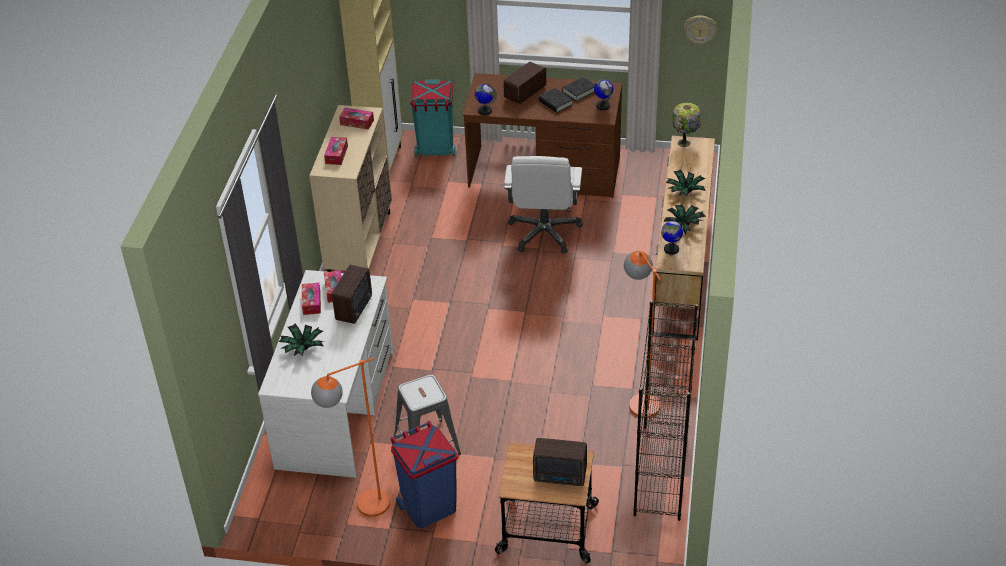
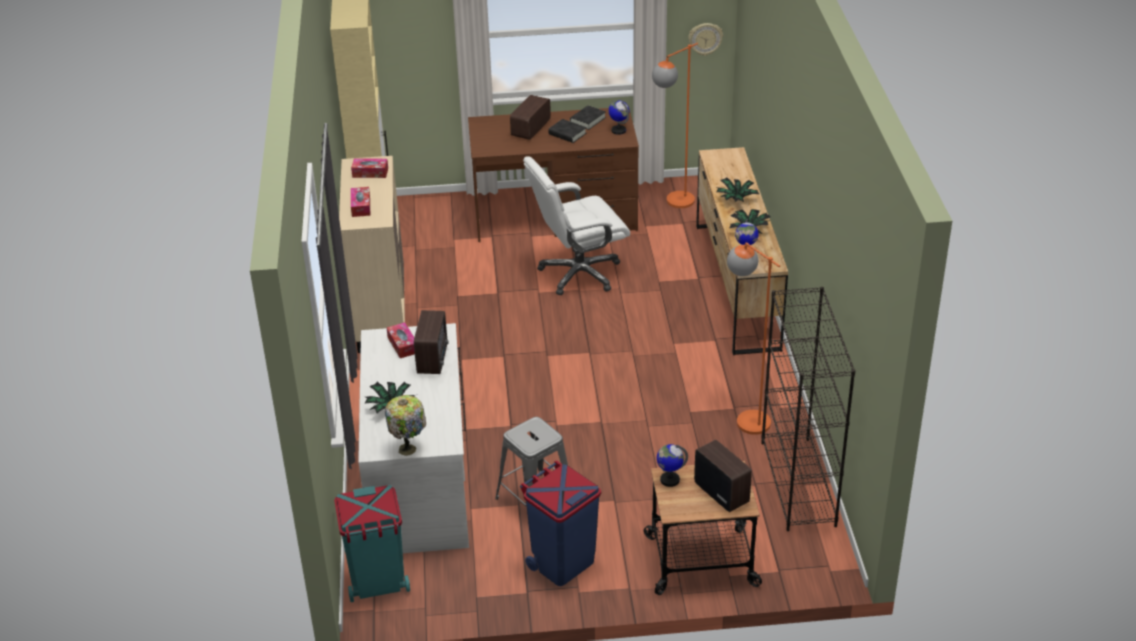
camera: 15 degrees left, 5 degrees down
tissue box [302,283,321,315] -> none
orange floor lamp [311,357,390,517] -> orange floor lamp moved to [652,43,698,208]
turquoise trash can [410,79,456,157] -> turquoise trash can moved to [334,485,410,602]
globe [475,84,497,115] -> globe moved to [657,444,688,487]
white office chair [504,156,583,254] -> white office chair turned 75 degrees clockwise [523,156,630,295]
radio [533,438,587,486] -> radio turned 120 degrees counterclockwise [694,440,752,512]
table lamp [673,103,701,147] -> table lamp moved to [385,395,426,456]

